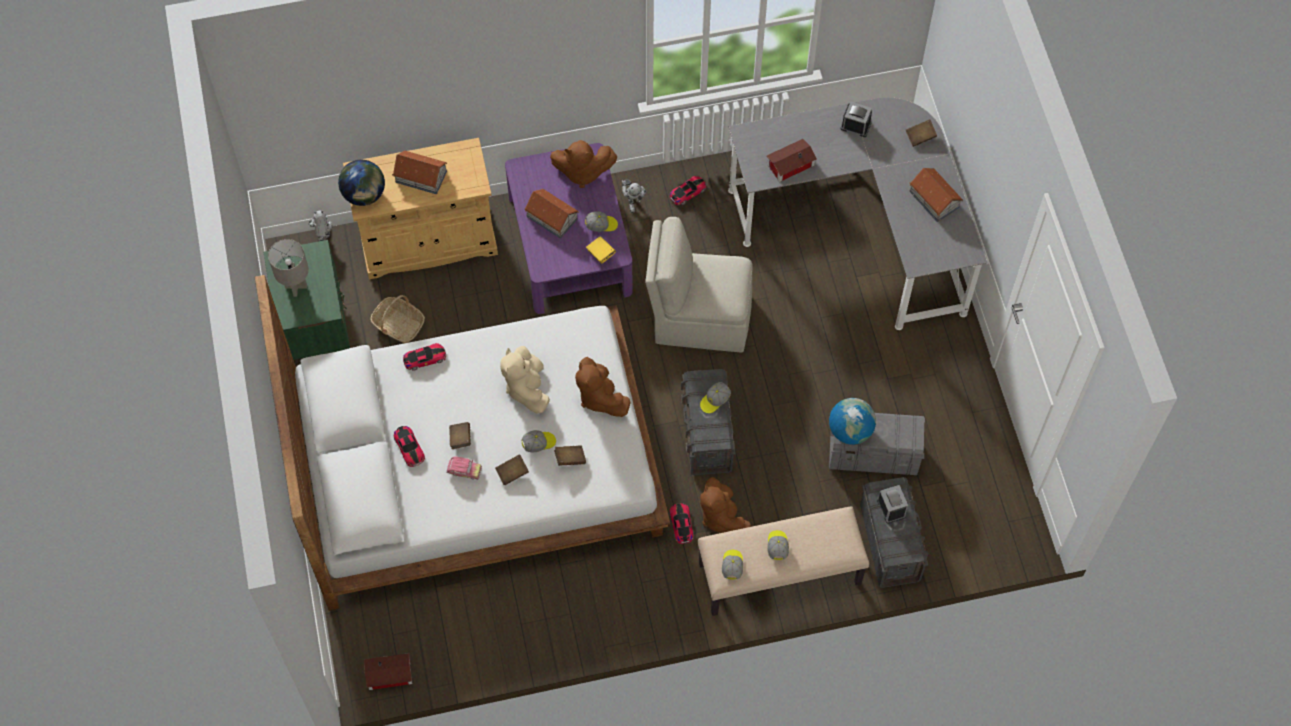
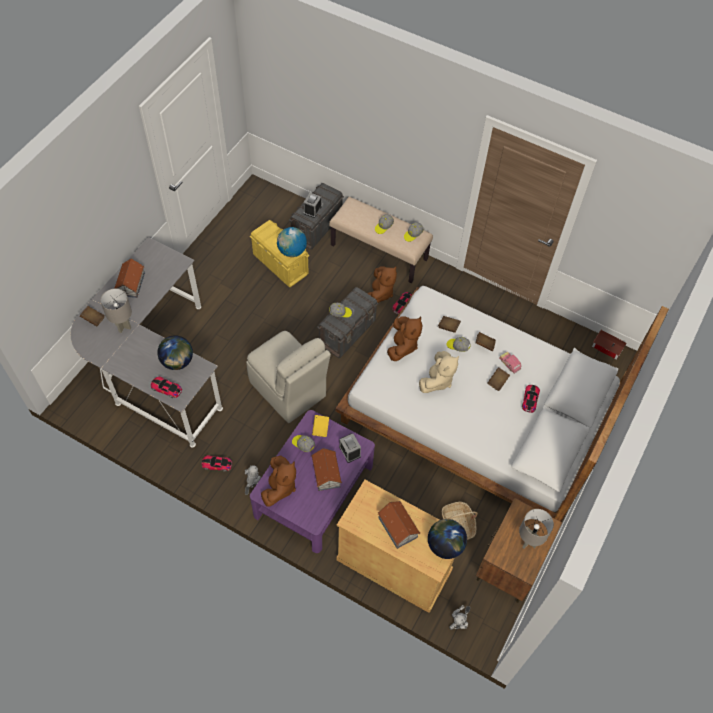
camera: 140 degrees left, 5 degrees down
green nightstand [263,240,350,363] -> brown nightstand [476,498,562,603]
toy car [403,343,446,371] -> toy car moved to [151,376,182,398]
brown plush toy [550,140,617,188] -> brown plush toy turned 60 degrees clockwise [261,456,296,506]
toy house [767,139,817,182] -> globe [158,335,193,370]
grey storage box [829,413,925,475] -> yellow storage box [250,220,309,287]
alarm clock [840,102,872,137] -> alarm clock moved to [339,434,361,463]
none -> grey table lamp [101,288,132,333]

